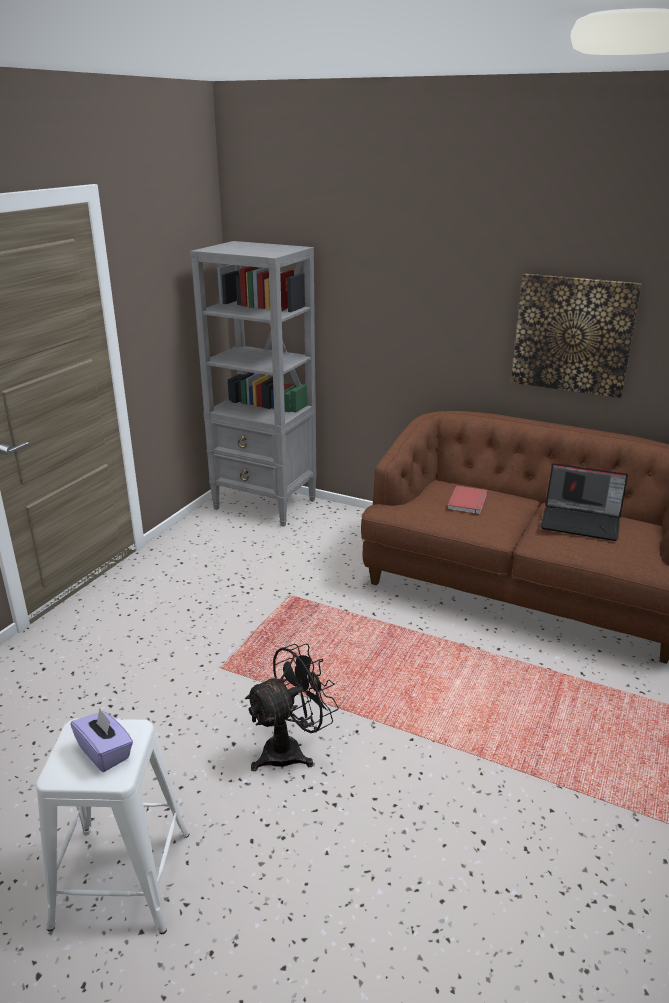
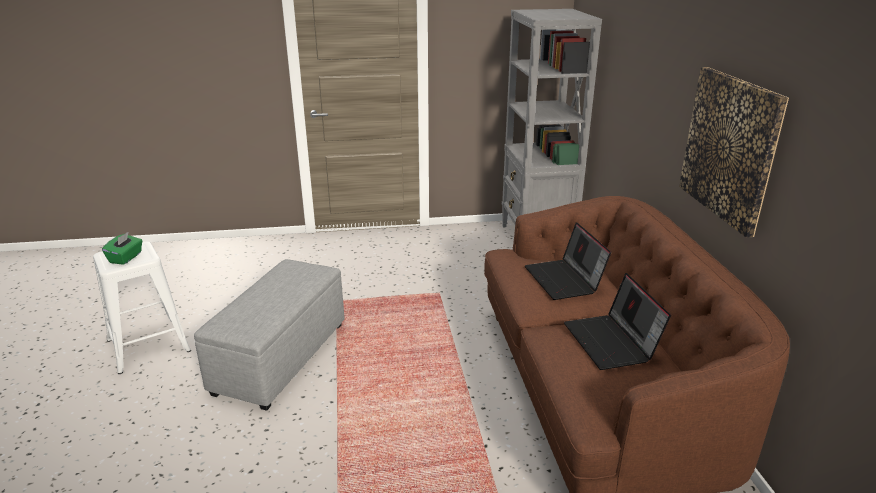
camera: 55 degrees right, 0 degrees up
purple tissue box [70,708,133,772] -> green tissue box [102,232,143,265]
black fan [245,643,339,771] -> grey ottoman [194,259,345,411]
red book [447,486,487,514] -> laptop [525,222,611,300]

